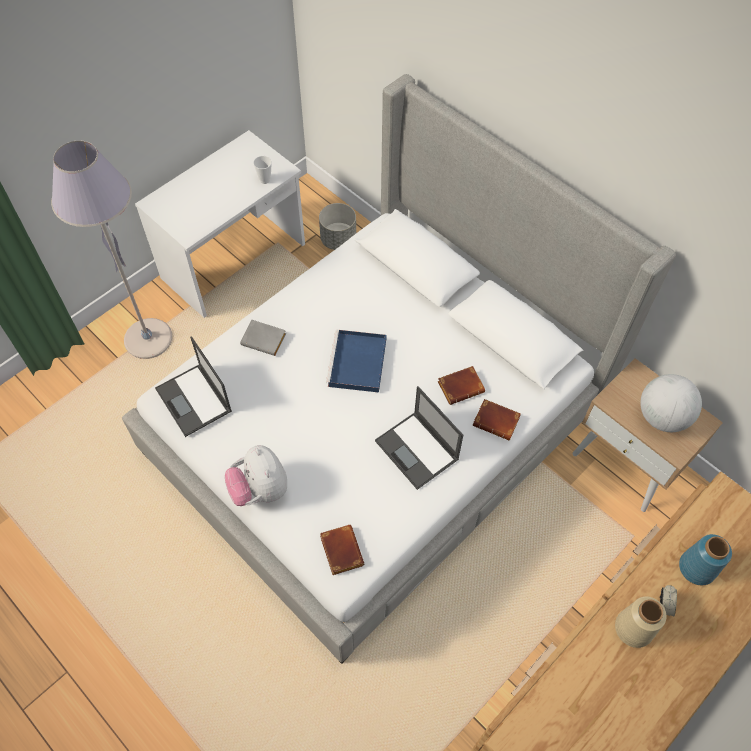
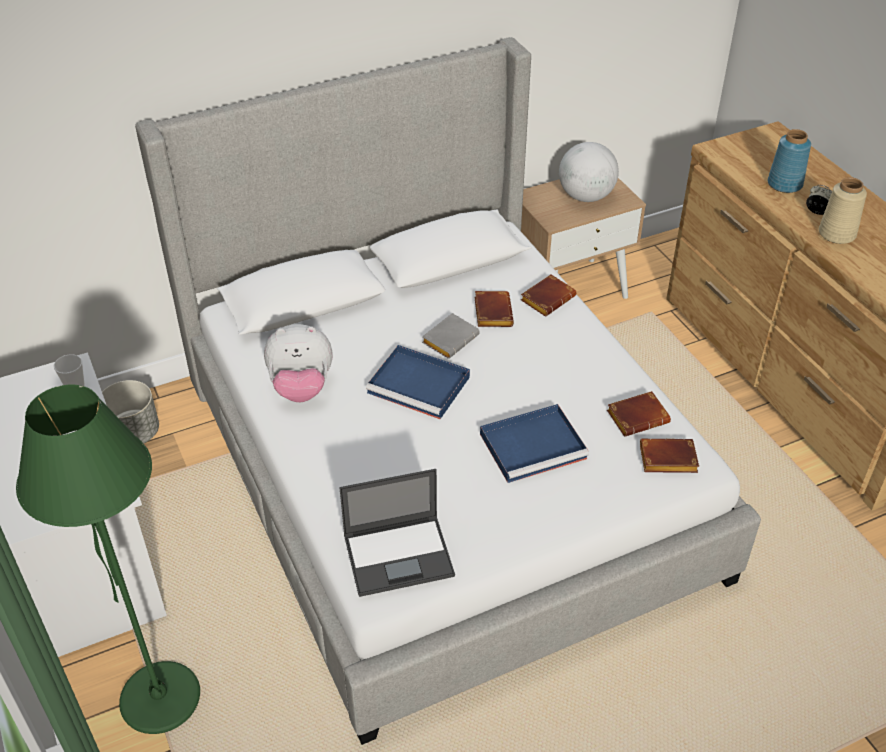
camera: 70 degrees left, 15 degrees down
grey floor lamp [51,140,172,359] -> green floor lamp [16,385,200,734]
plush toy [225,445,287,506] -> plush toy moved to [264,324,333,402]
grey book [240,320,286,356] -> grey book moved to [422,313,480,359]
laptop [375,386,463,490] -> none
none -> blue tray [480,404,589,483]
none -> brown book [607,391,671,437]

